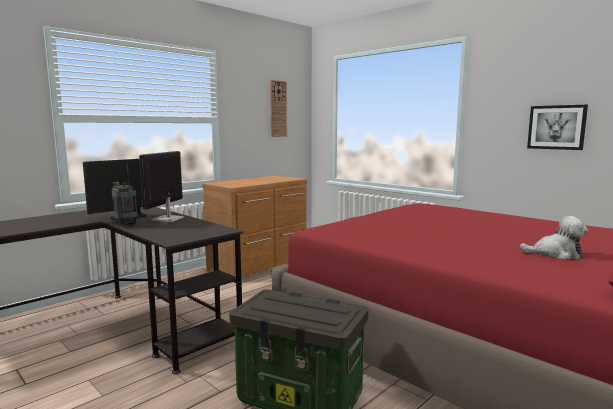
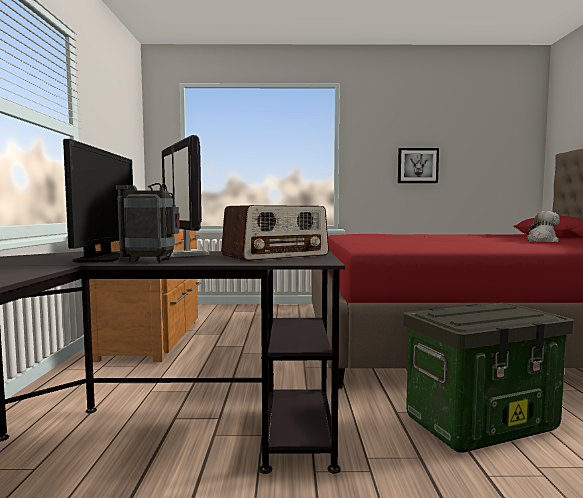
camera: 45 degrees left, 5 degrees down
wall clock [270,80,287,137] -> none
none -> radio [221,205,329,261]

